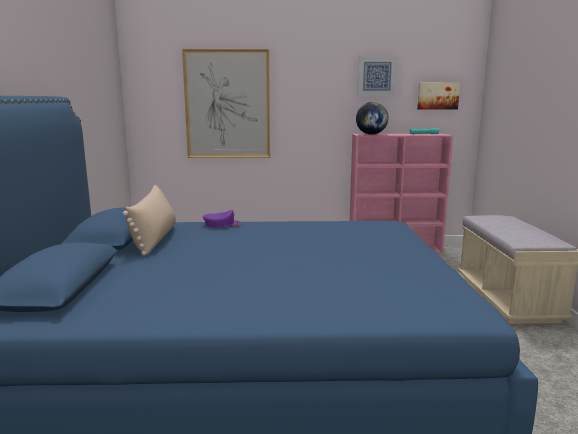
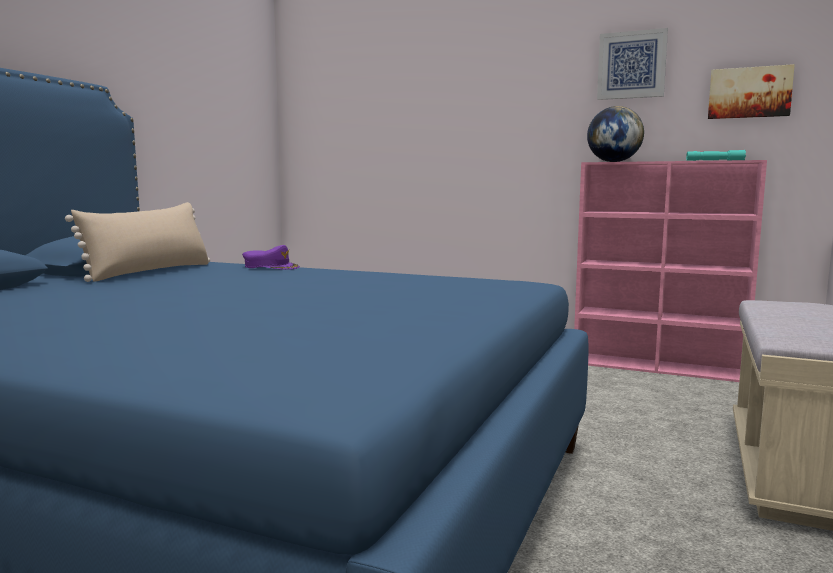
camera: 25 degrees right, 5 degrees down
picture [182,49,270,158] -> none

